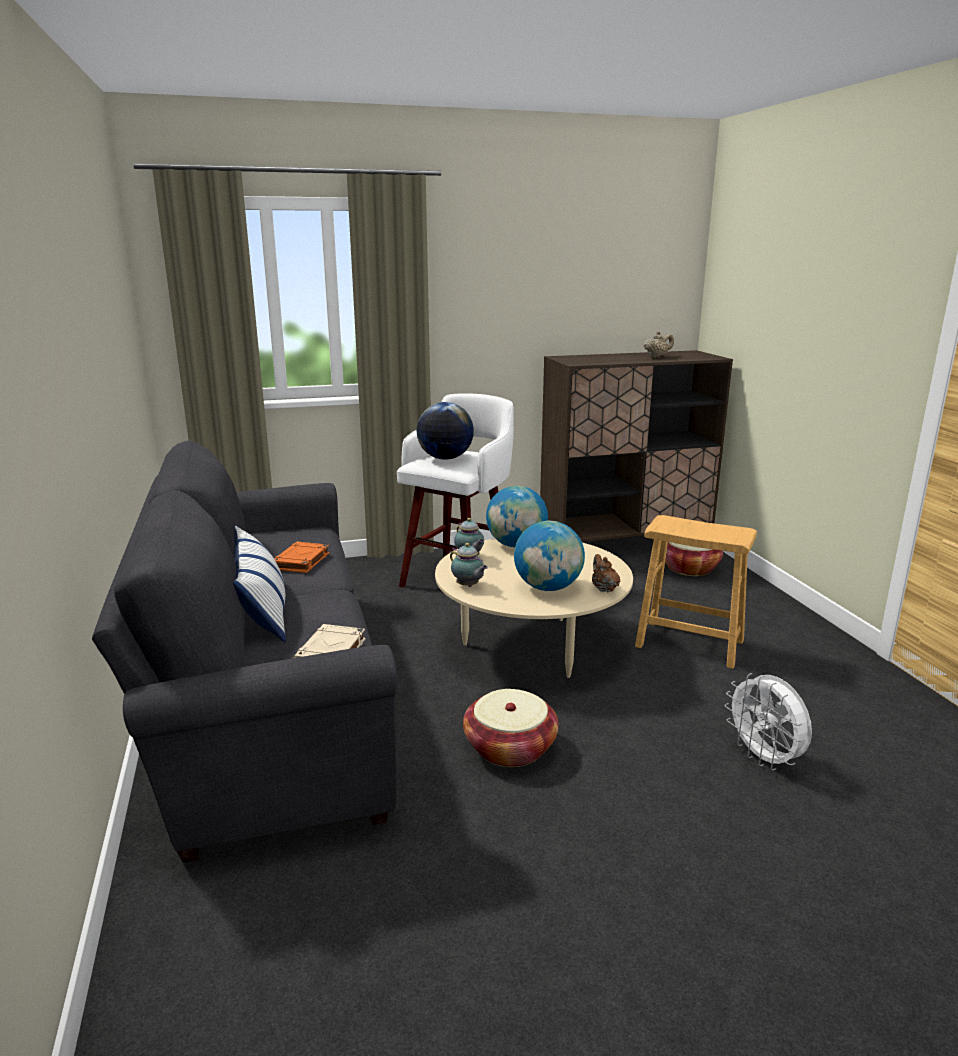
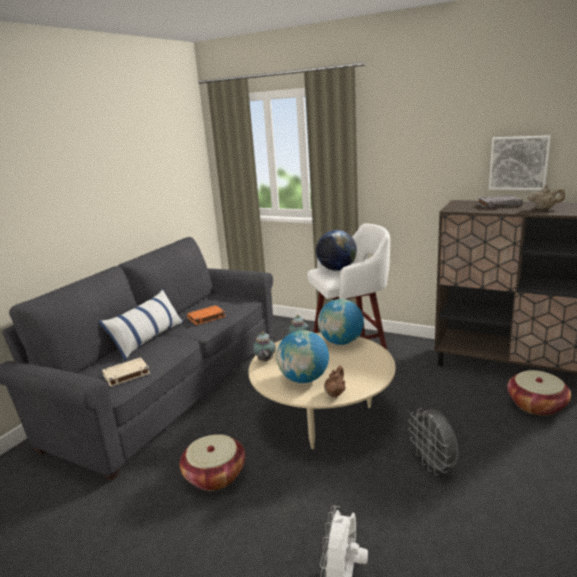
camera: 45 degrees right, 0 degrees up
brown stool [635,515,757,669] -> grey fan [408,408,459,475]
none -> grey book [477,195,523,208]
none -> picture [489,135,550,190]

